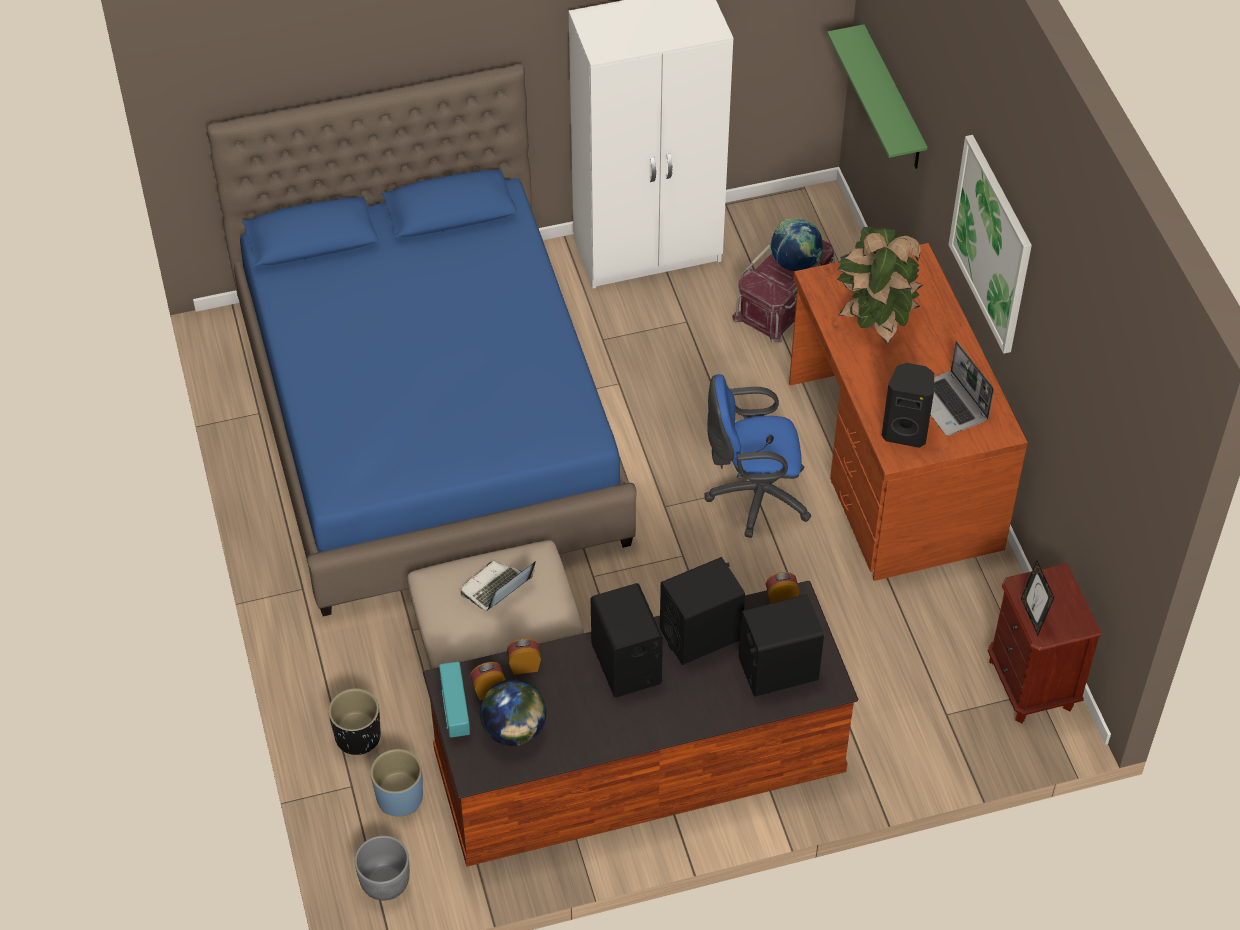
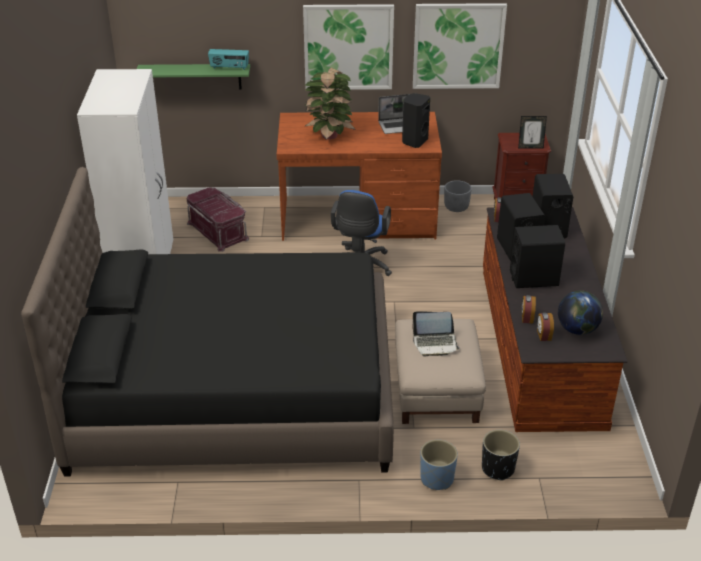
camera: 75 degrees left, 15 degrees down
blue bed [207,64,637,616] -> black bed [21,167,394,476]
grey planter [355,836,410,901] -> grey planter moved to [444,180,472,212]
blue planter [371,749,423,816] -> blue planter moved to [420,440,458,490]
radio [439,662,470,737] -> radio moved to [208,49,249,70]
laptop [461,561,536,611] -> laptop turned 60 degrees counterclockwise [412,312,460,357]
globe [769,218,823,271] -> none
none -> picture [413,3,507,89]

